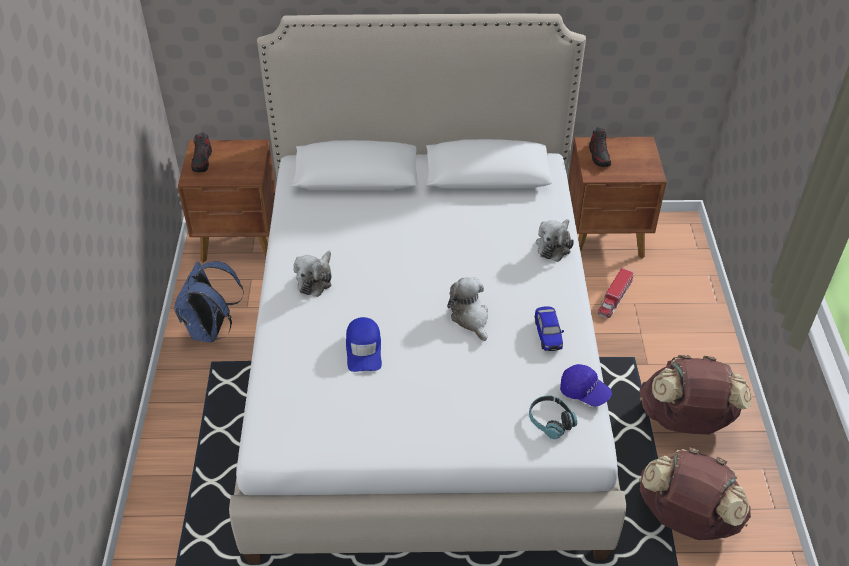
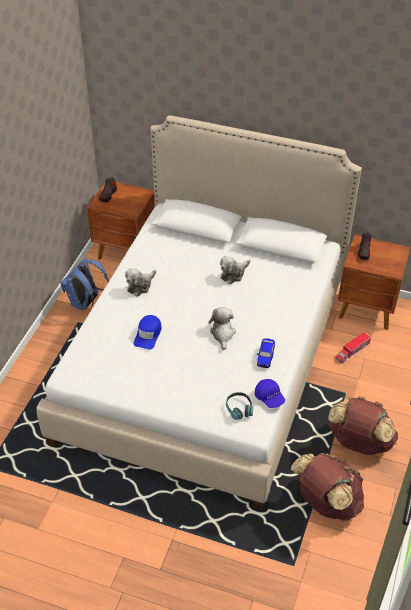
camera: 20 degrees right, 0 degrees up
plush toy [536,219,574,262] -> plush toy moved to [220,256,250,284]

